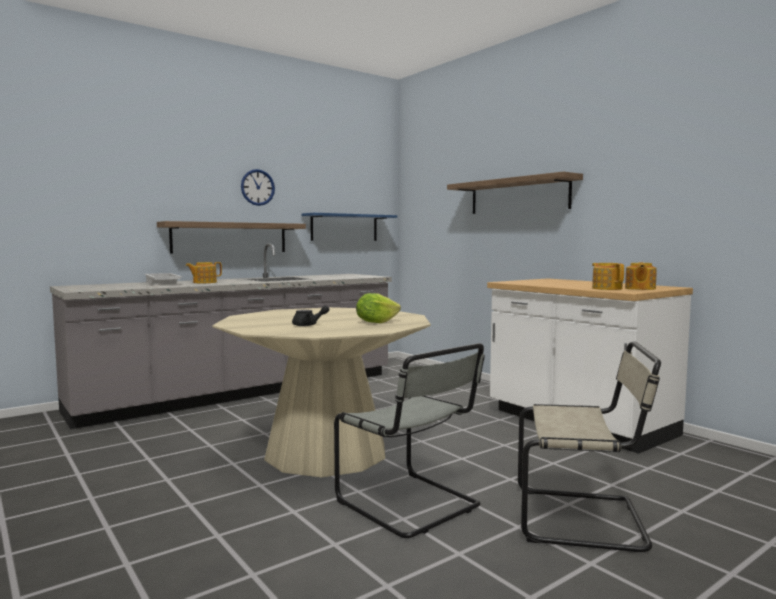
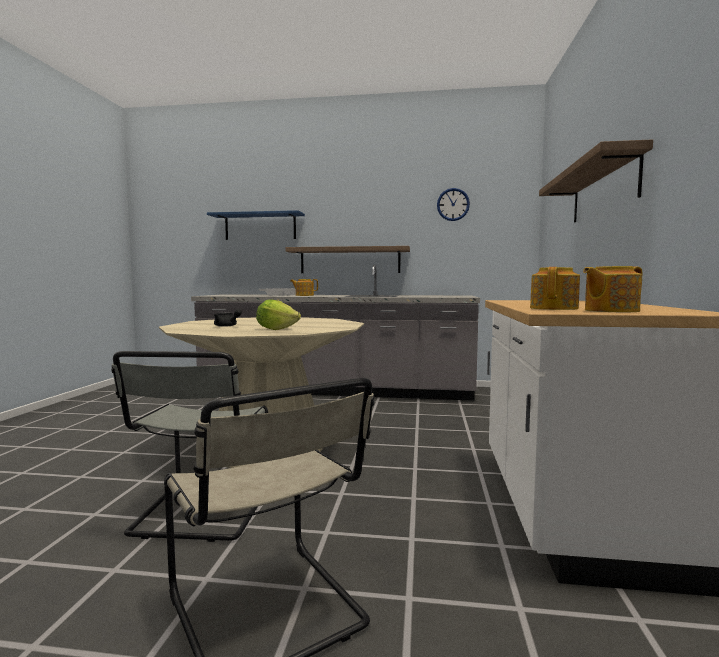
camera: 45 degrees right, 0 degrees up
wall clock [241,169,275,206] -> wall clock moved to [437,188,470,221]
blue shelf [302,213,397,241] -> blue shelf moved to [207,210,305,240]

